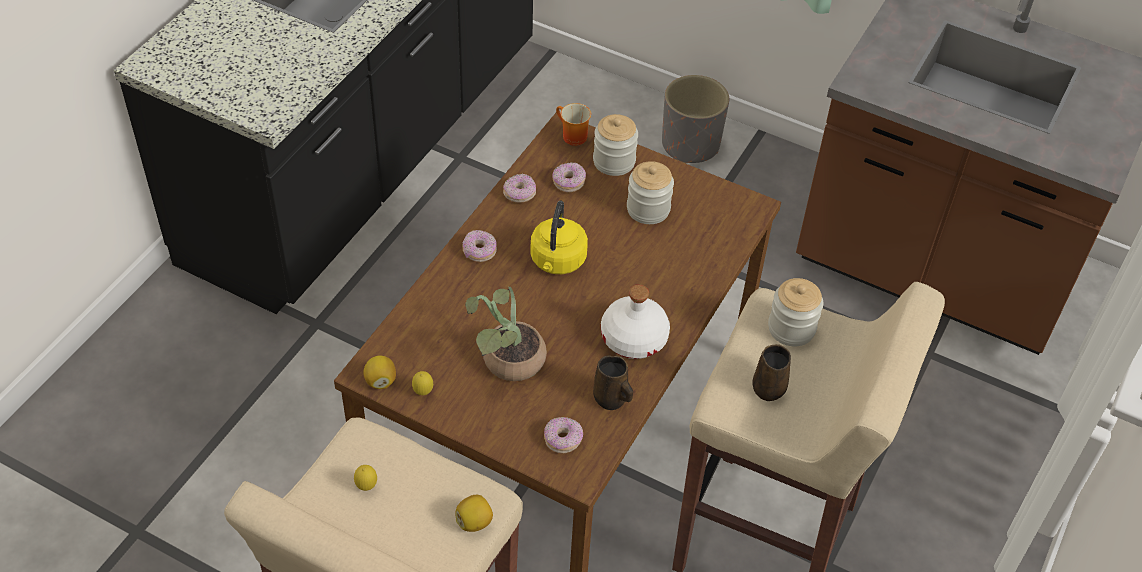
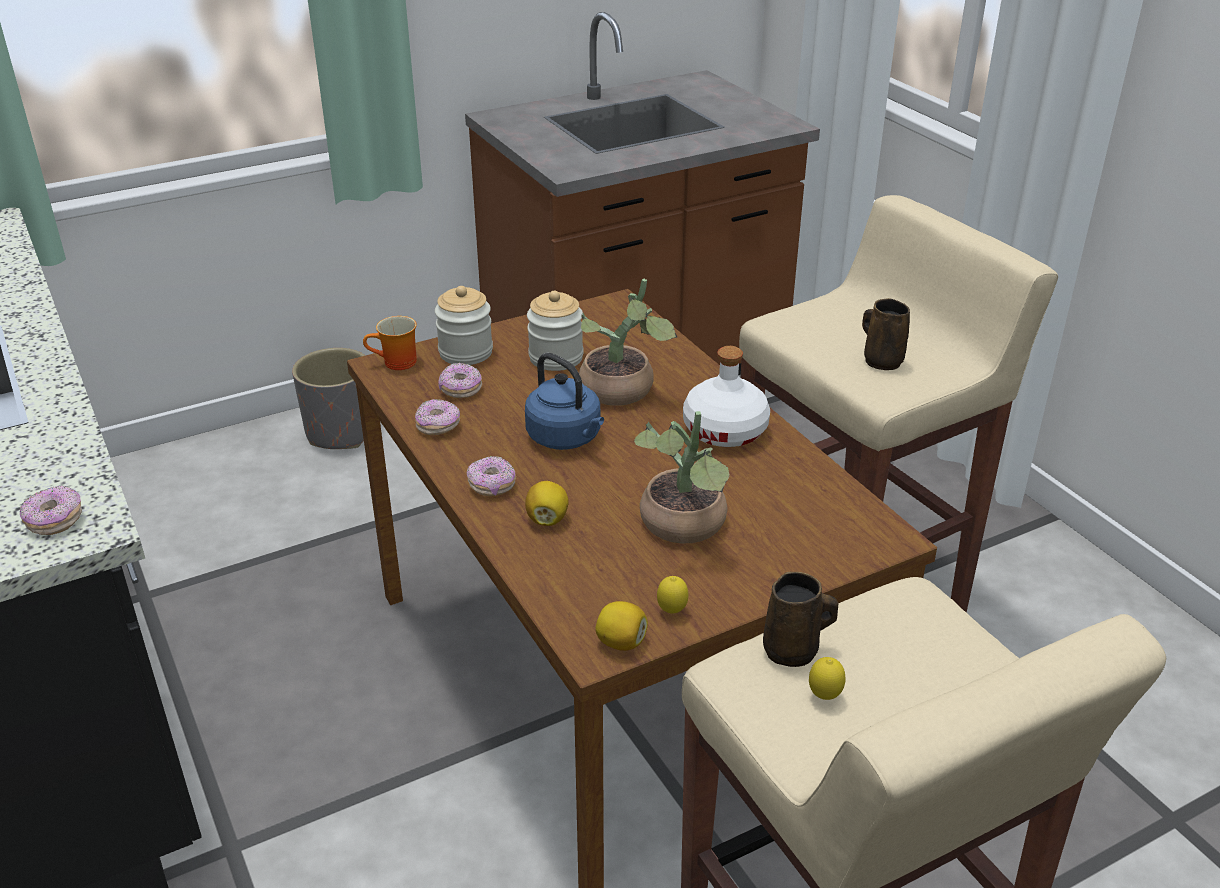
camera: 55 degrees left, 15 degrees down
lemon [455,495,493,532] -> lemon moved to [525,481,569,526]
yellow kettle [530,201,588,274] -> blue kettle [525,353,604,450]
donut [544,417,583,453] -> donut moved to [20,485,82,535]
brown mug [593,355,633,410] -> brown mug moved to [763,572,838,667]
jar [768,278,823,346] -> none
none -> potted plant [579,279,677,406]

